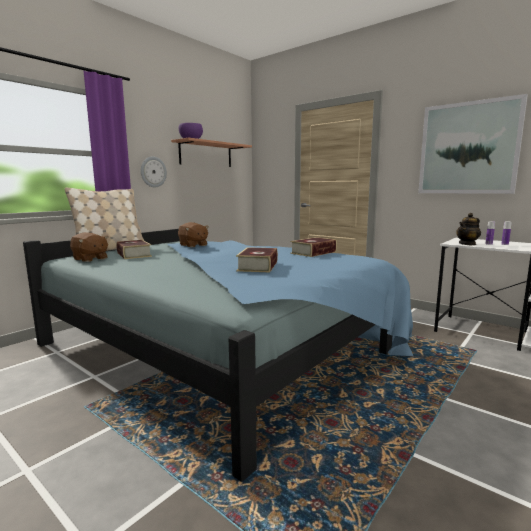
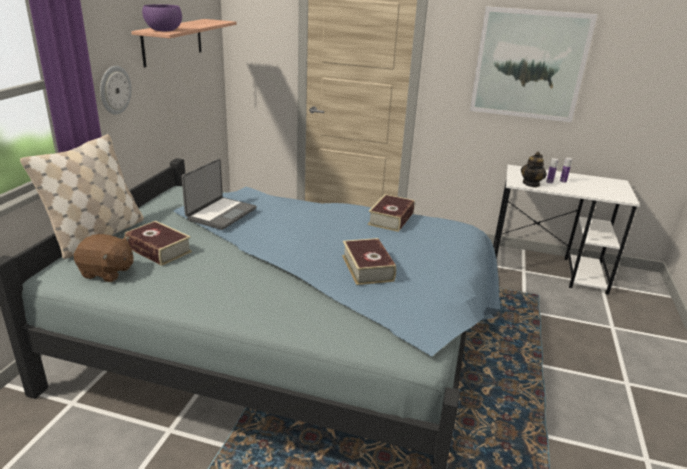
camera: 25 degrees left, 15 degrees up
brown plush toy [178,222,209,247] -> laptop [181,159,257,230]

